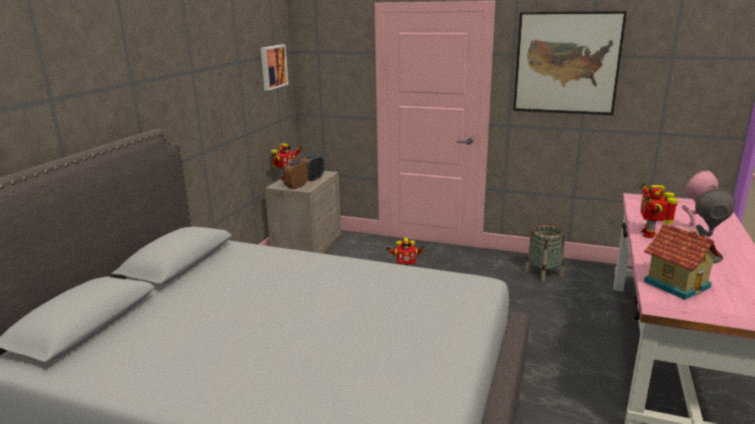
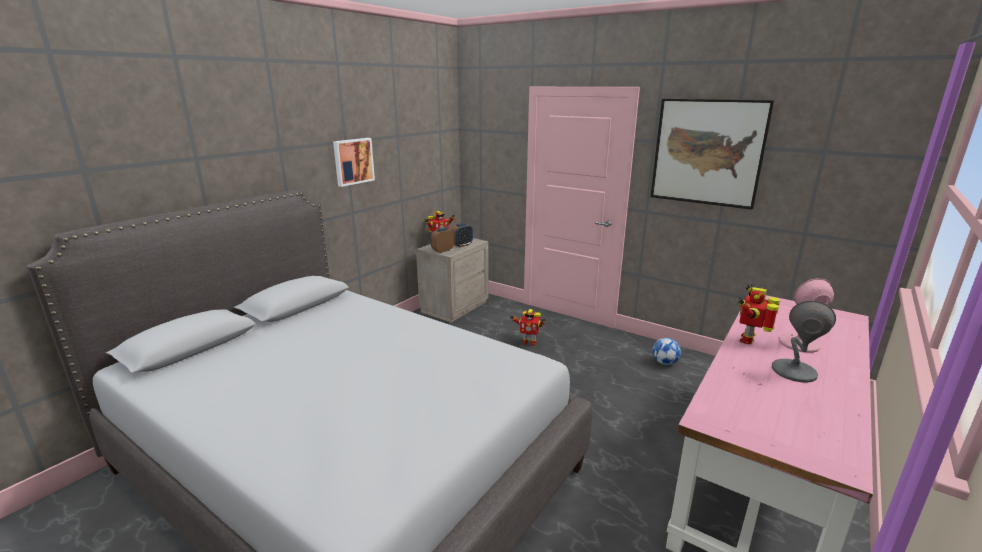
camera: 15 degrees right, 0 degrees up
picture [261,44,289,91] -> picture moved to [333,138,375,187]
basket [525,224,564,282] -> football [652,338,681,365]
toy house [644,223,723,300] -> none

